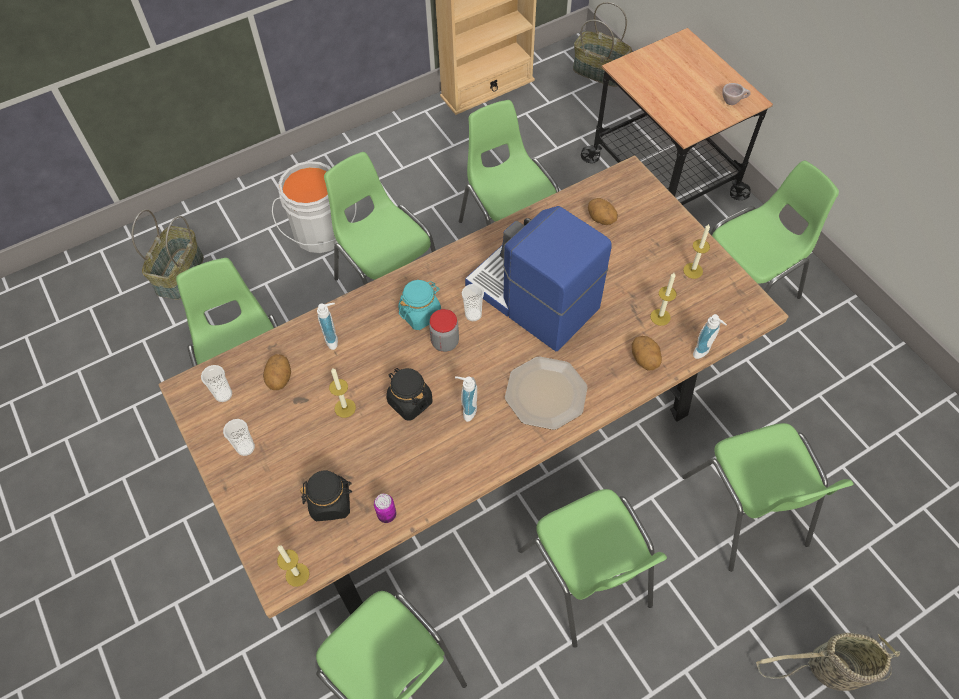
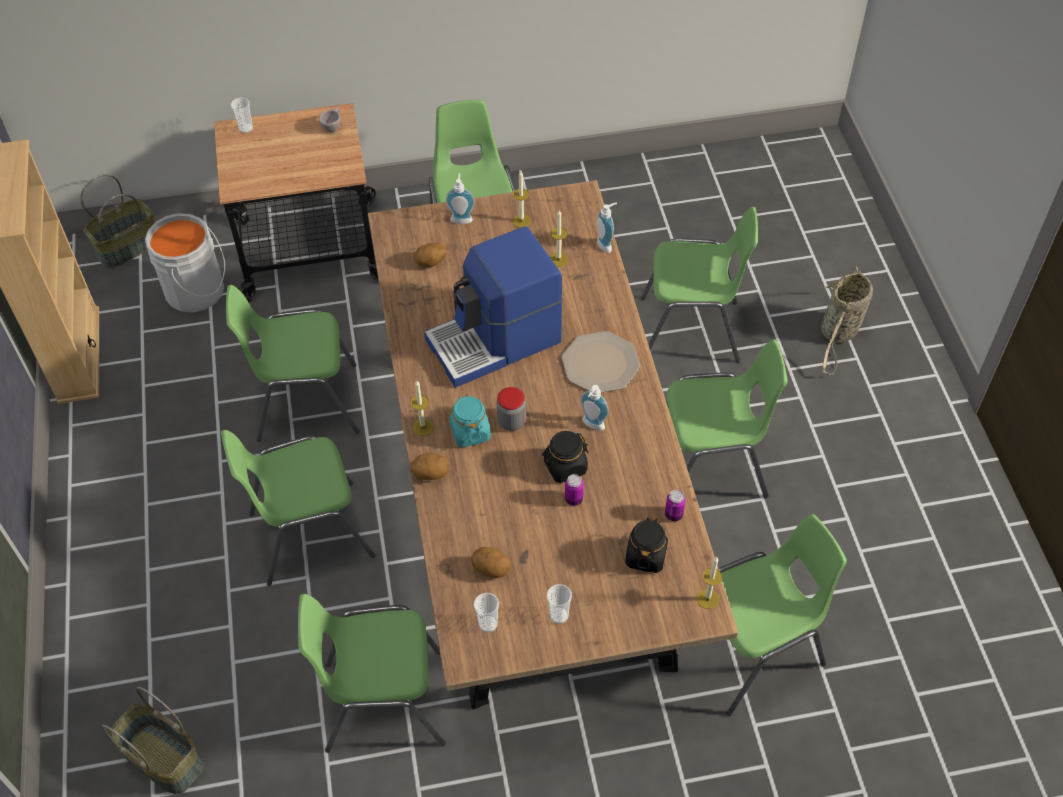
camera: 70 degrees left, 5 degrees down
grey bucket [272,161,356,253] -> grey bucket moved to [145,213,225,313]
soap dispenser [317,303,338,350] -> soap dispenser moved to [445,173,475,224]
candle [329,368,356,418] -> candle moved to [411,381,433,436]
cup [462,284,484,321] -> cup moved to [231,98,253,133]
potato [632,336,662,371] -> potato moved to [411,453,450,480]
none -> can [565,474,584,506]

